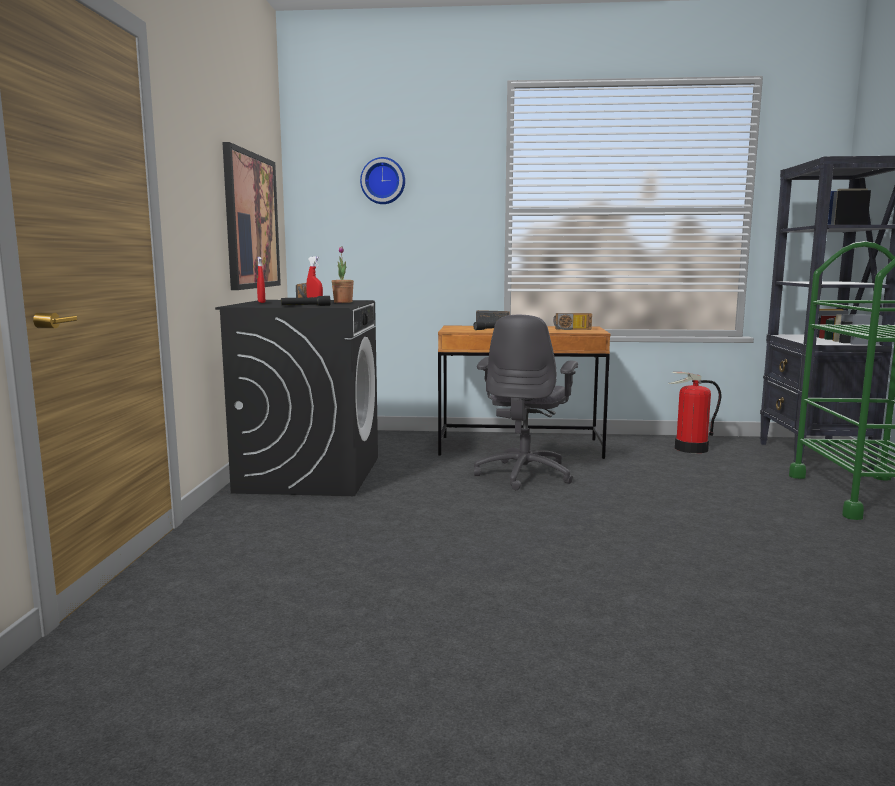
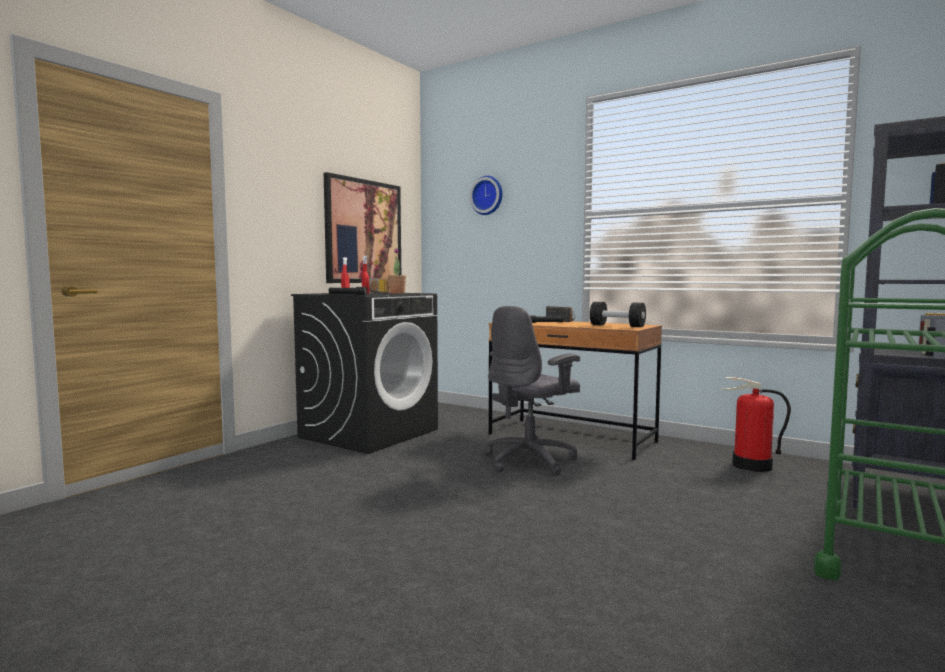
camera: 30 degrees right, 5 degrees down
radio [553,313,592,330] -> black dumbbell [590,302,646,327]

